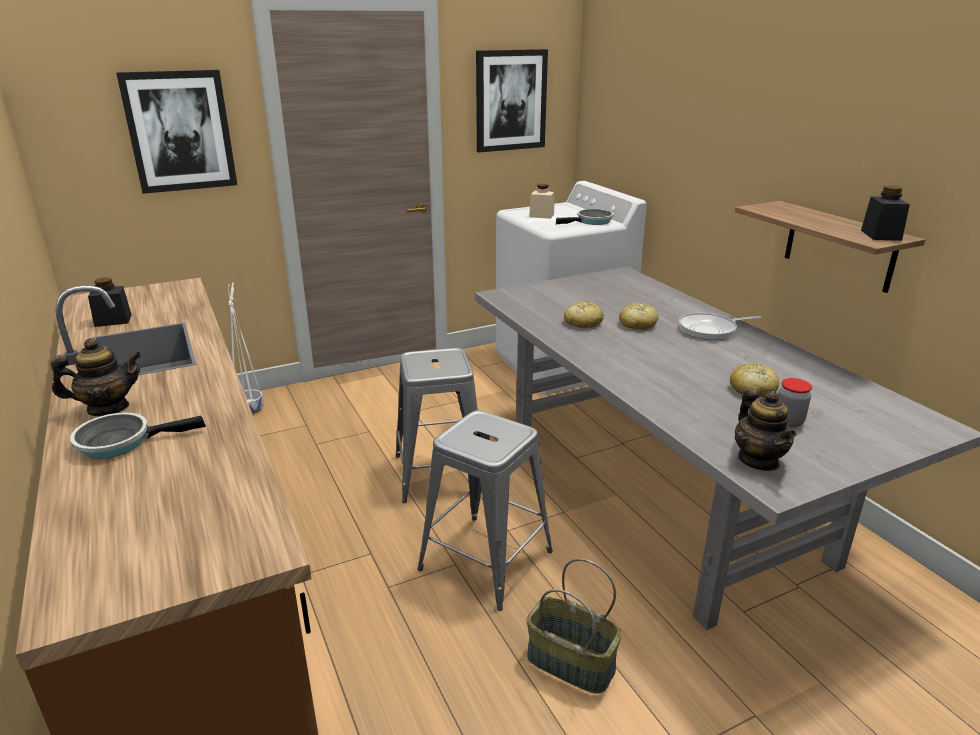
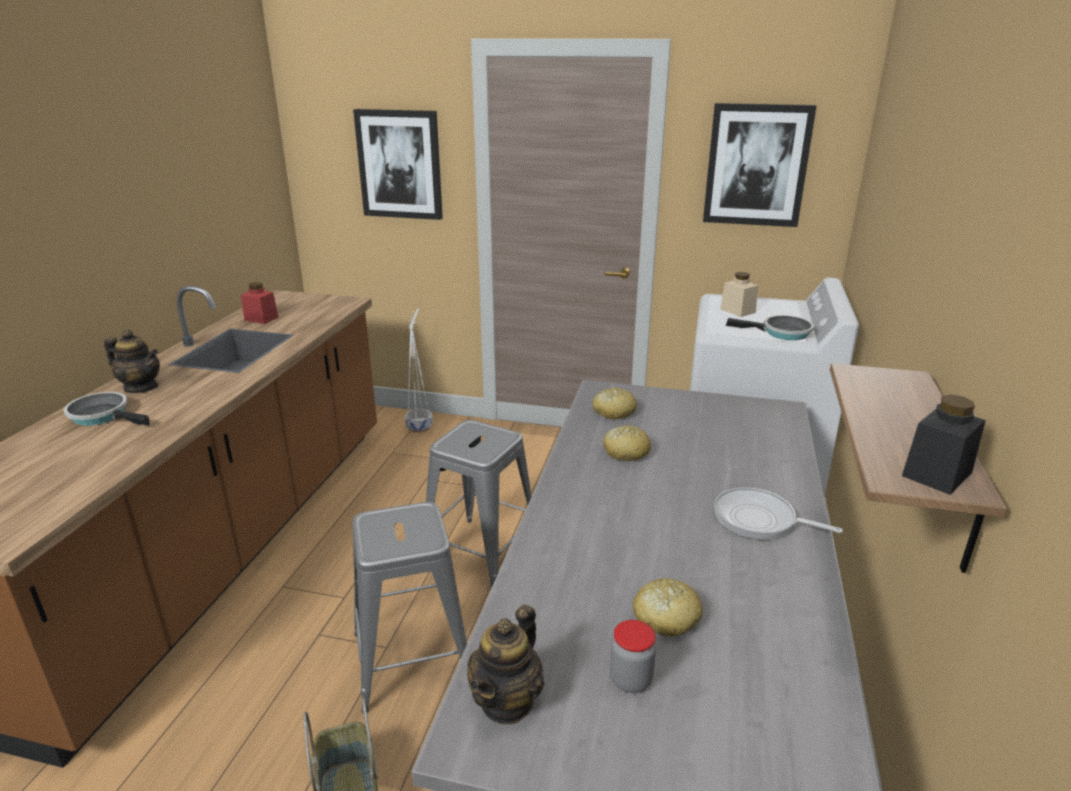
camera: 40 degrees right, 0 degrees up
black jar [88,277,132,327] -> red jar [241,282,279,324]
bread [619,303,658,330] -> bread moved to [592,388,637,419]

